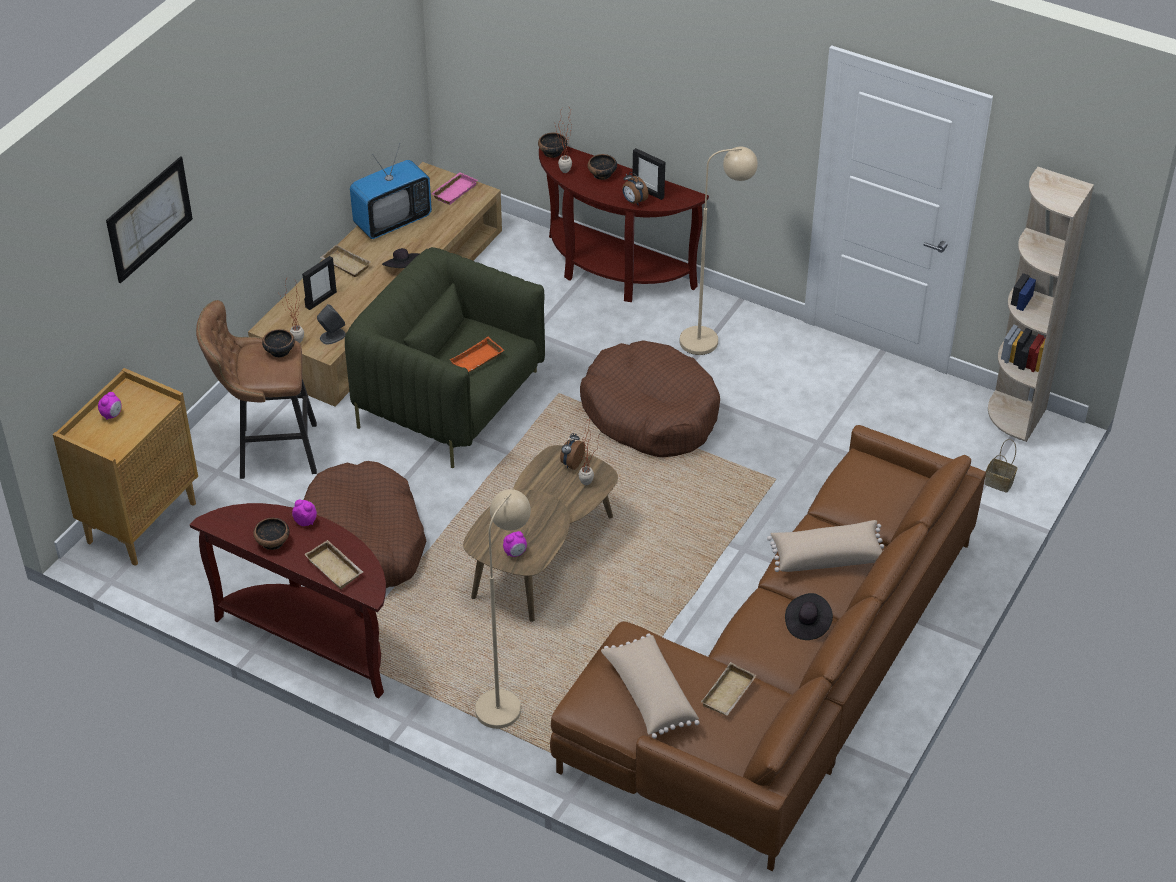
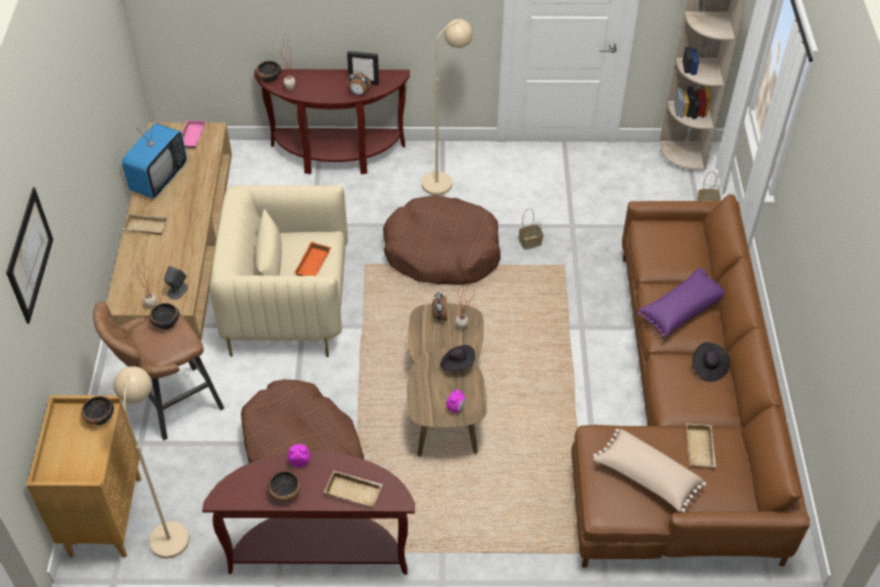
camera: 30 degrees left, 5 degrees up
alarm clock [98,392,122,420] -> none
picture frame [302,256,337,310] -> none
green armchair [345,247,545,468] -> beige armchair [210,185,348,357]
black hat [382,248,419,268] -> black hat moved to [440,345,475,371]
beige floor lamp [475,489,531,729] -> beige floor lamp moved to [113,366,190,559]
bowl [588,154,617,180] -> bowl moved to [81,396,114,425]
beige pillow [767,520,884,572] -> purple pillow [638,268,725,338]
none -> basket [519,208,543,250]

